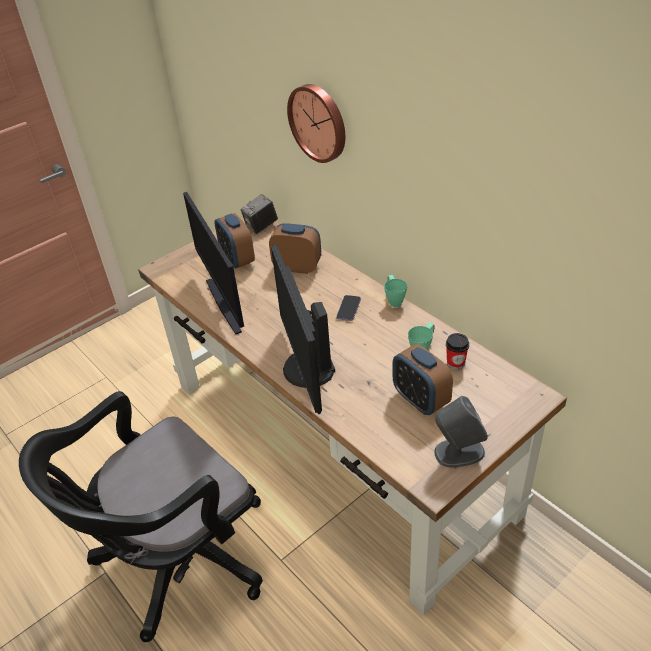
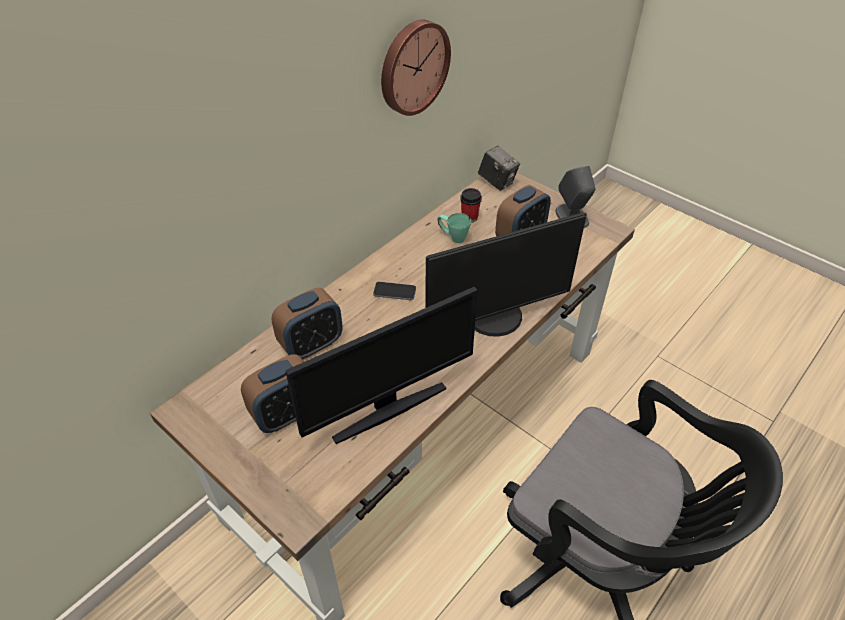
camera: 100 degrees left, 5 degrees up
camera [240,194,278,234] -> camera moved to [478,146,520,191]
alarm clock [269,223,321,274] -> alarm clock turned 135 degrees counterclockwise [271,288,343,359]
wall clock [287,84,345,163] -> wall clock moved to [381,20,451,116]
green mug [384,275,407,307] -> none

